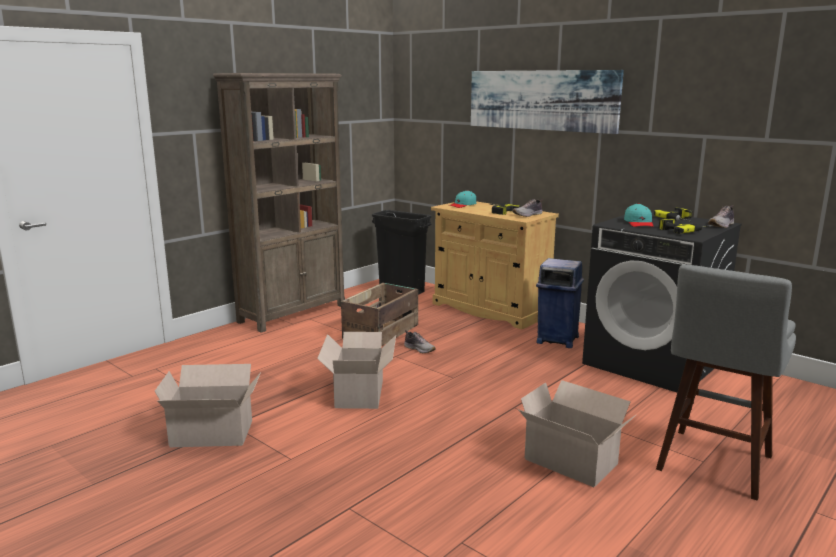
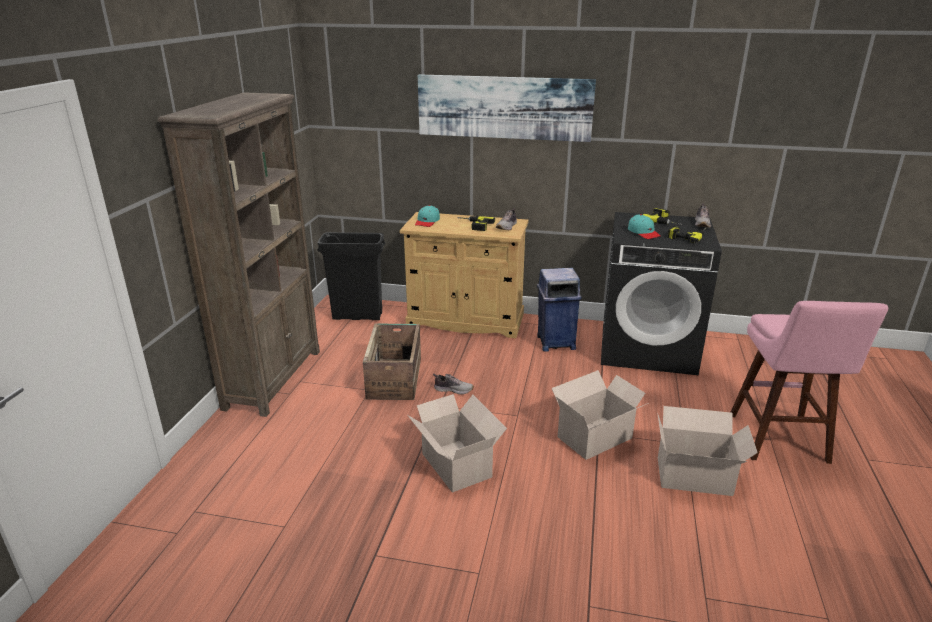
camera: 30 degrees left, 10 degrees up
cardboard box [155,364,261,447] -> cardboard box moved to [552,370,649,460]
grey stool [656,265,796,501] -> pink stool [731,301,888,464]

